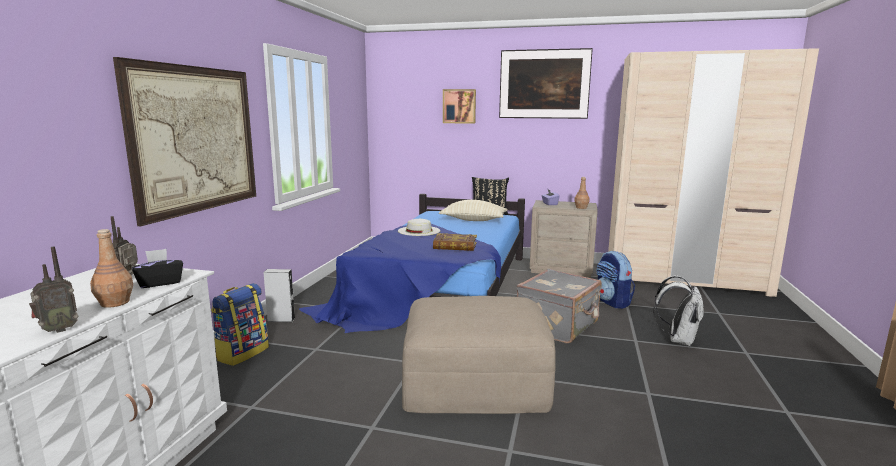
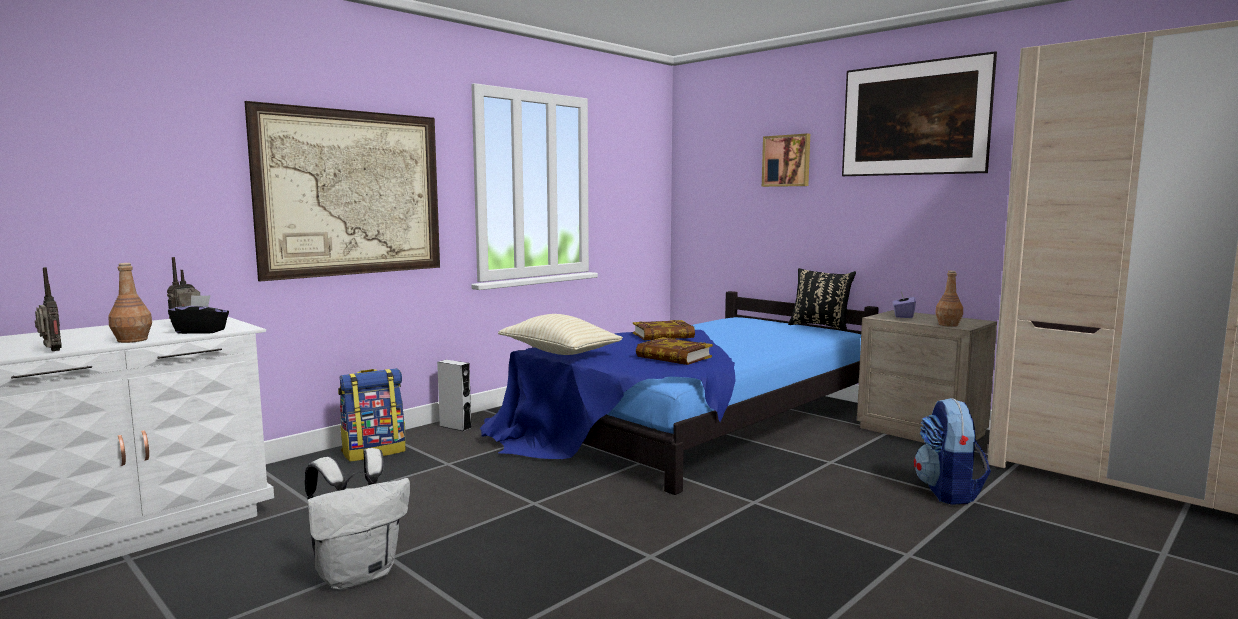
camera: 30 degrees right, 5 degrees down
radio [29,247,79,333] -> radio turned 120 degrees counterclockwise [35,267,62,351]
white hat [398,219,440,236] -> book [633,320,695,340]
beige ottoman [402,296,556,414] -> none
beige pillow [439,200,508,221] -> beige pillow moved to [498,314,623,355]
grey suitcase [517,269,602,344] -> none
white backpack [653,276,704,346] -> white backpack moved to [305,448,410,590]

